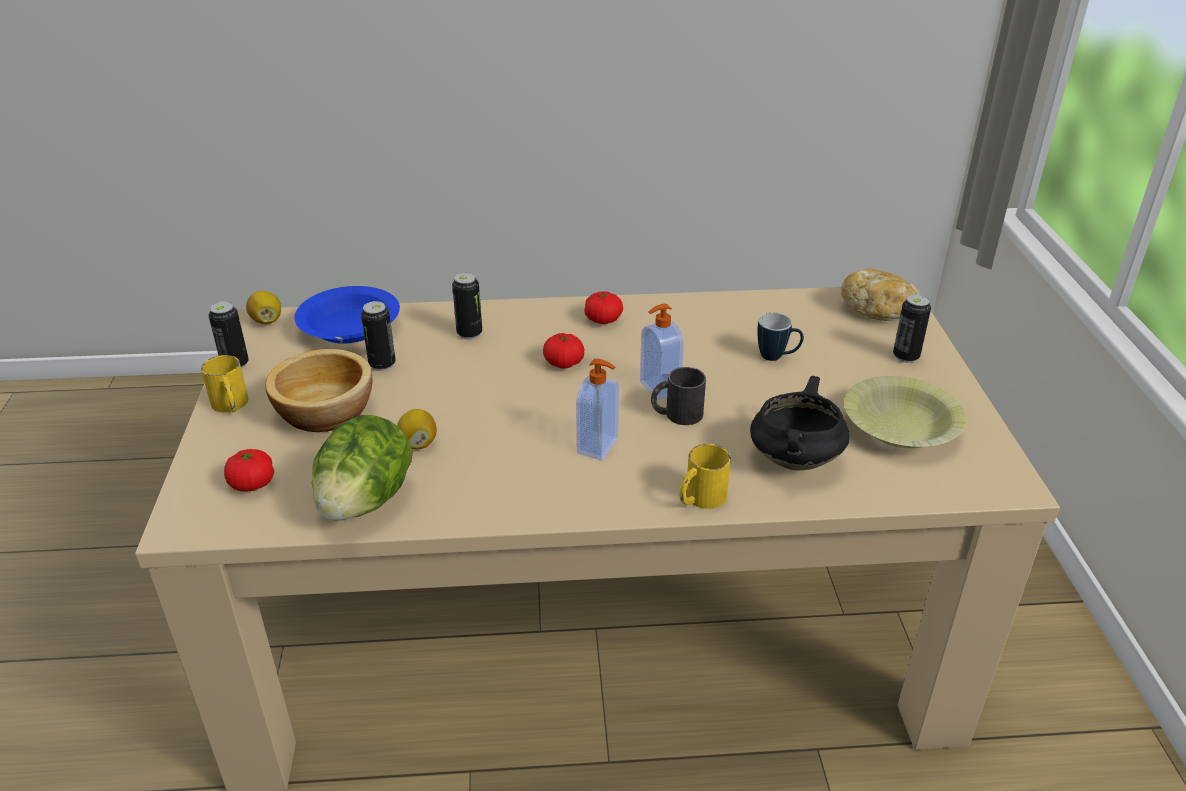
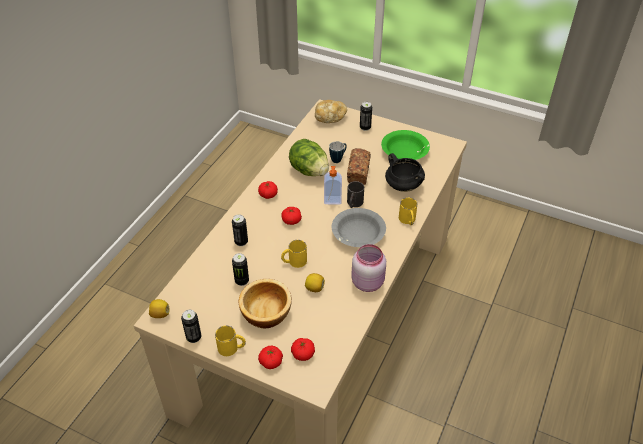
camera: 60 degrees left, 10 degrees up
blue bowl [294,286,400,344] -> none
lettuce [312,415,413,520] -> lettuce moved to [289,139,329,176]
soap dispenser [576,359,619,460] -> grey bowl [332,208,386,247]
yellow bowl [844,376,967,448] -> green bowl [381,130,430,160]
none -> tomato [258,346,283,369]
none -> yellow mug [281,240,307,268]
none -> bread [347,148,371,185]
none -> pink jar [351,244,386,292]

